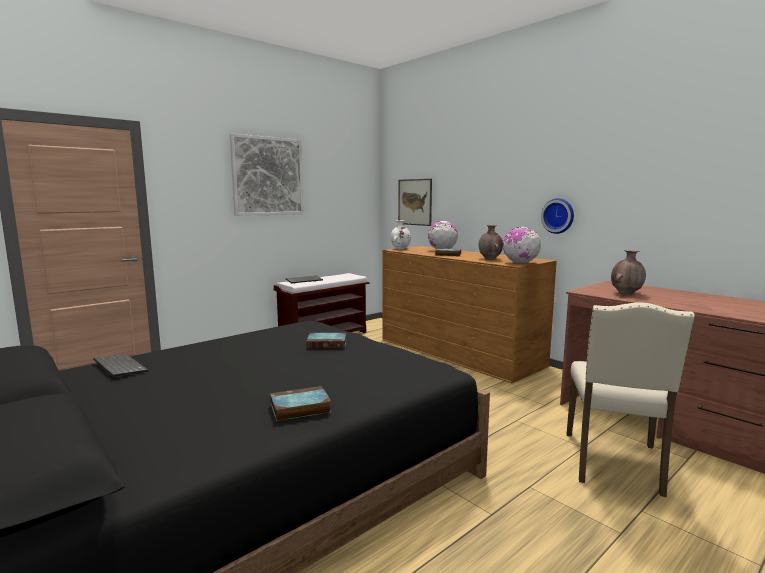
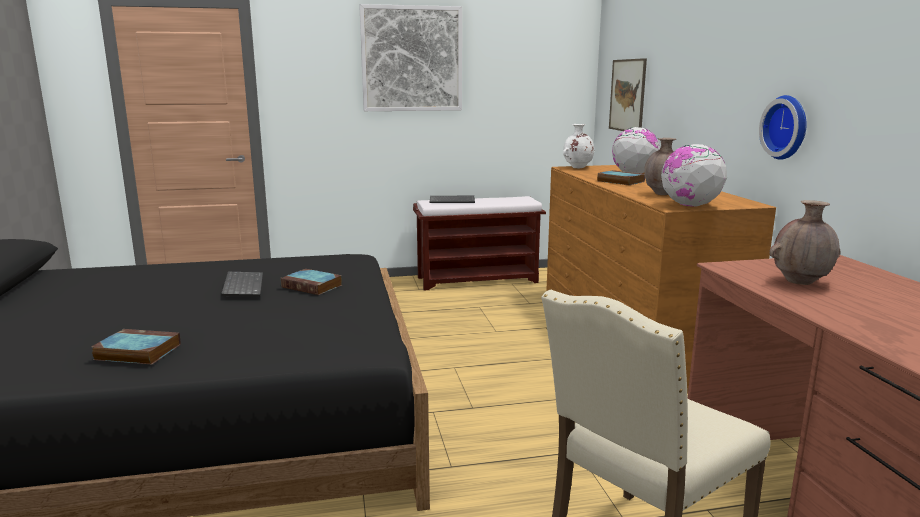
camera: 30 degrees right, 5 degrees up
keyboard [94,354,148,377] -> keyboard moved to [221,272,263,297]

